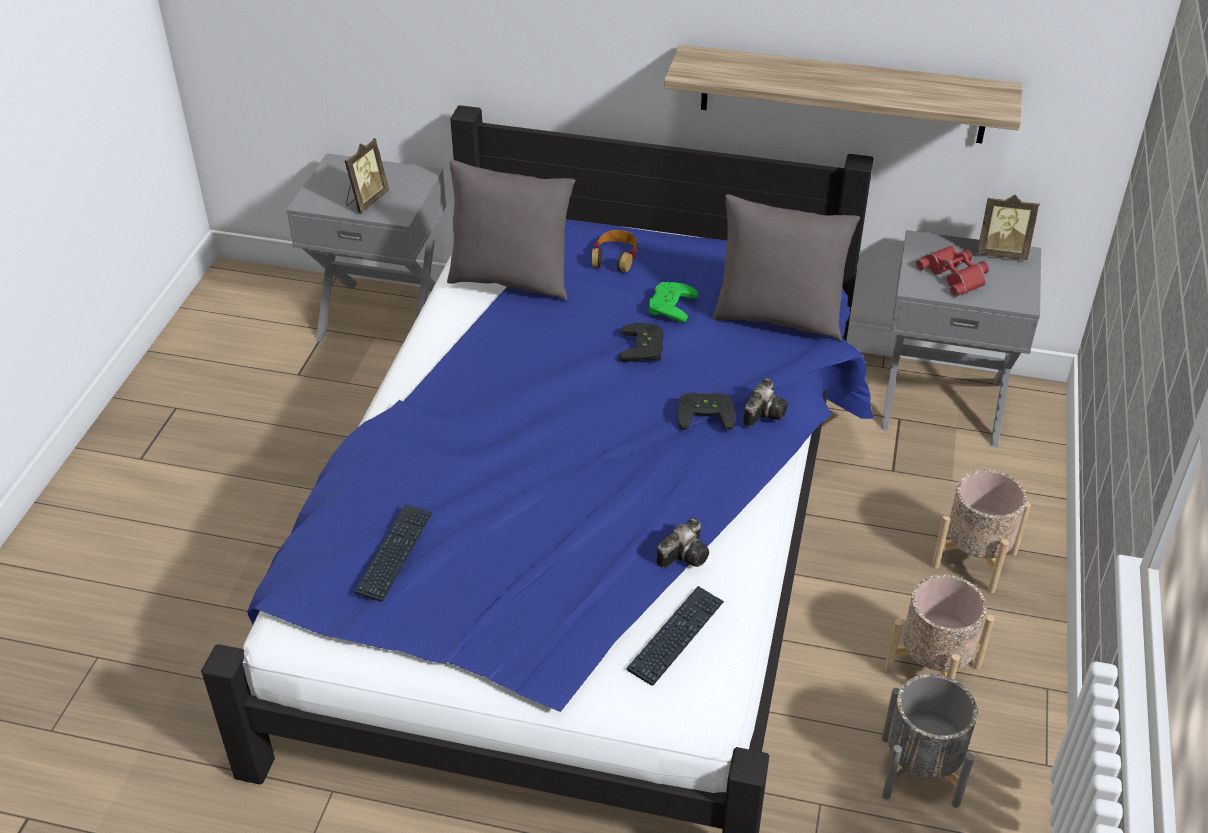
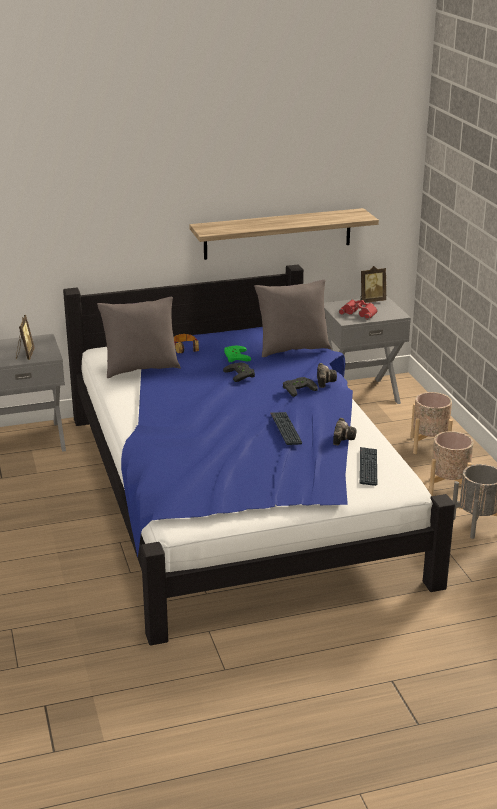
camera: 30 degrees left, 15 degrees down
keyboard [354,504,433,602] -> keyboard moved to [270,412,302,445]

